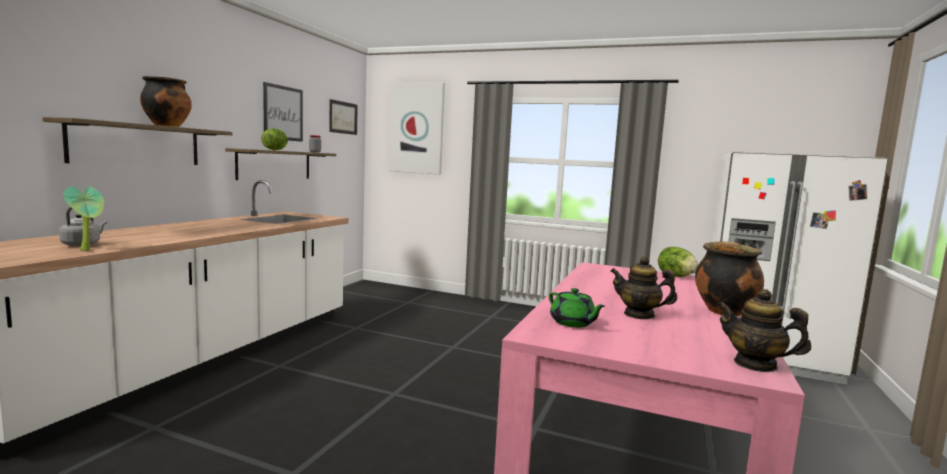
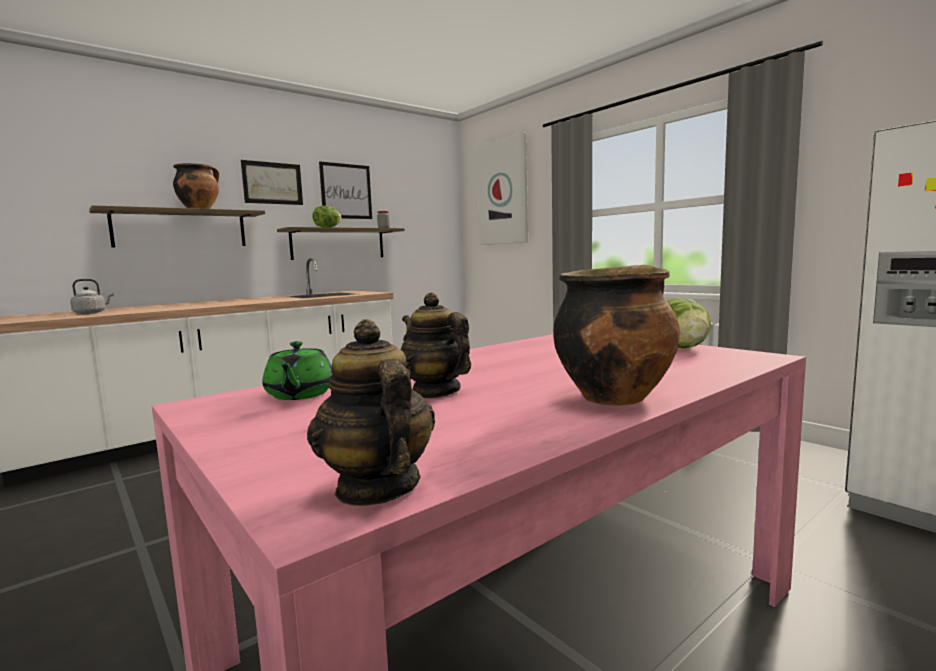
camera: 30 degrees right, 0 degrees up
potted plant [63,187,104,251] -> none
picture [329,99,358,135] -> picture moved to [241,160,303,205]

